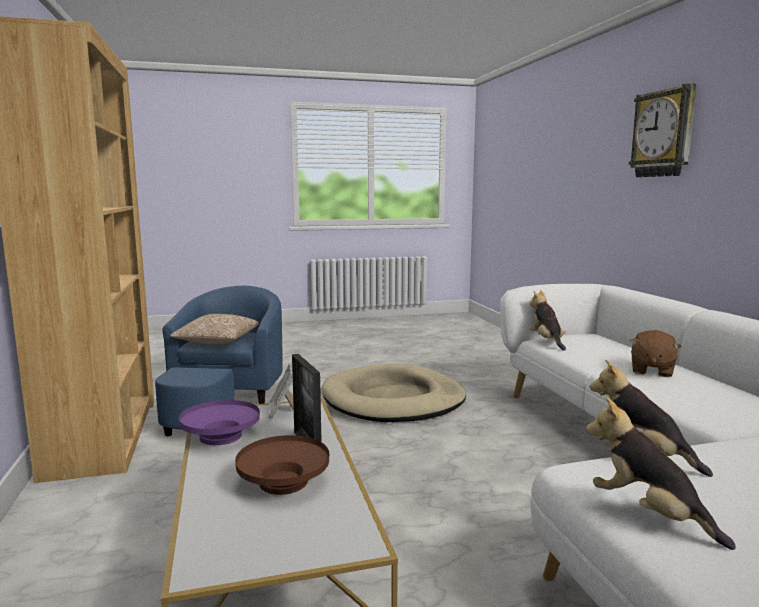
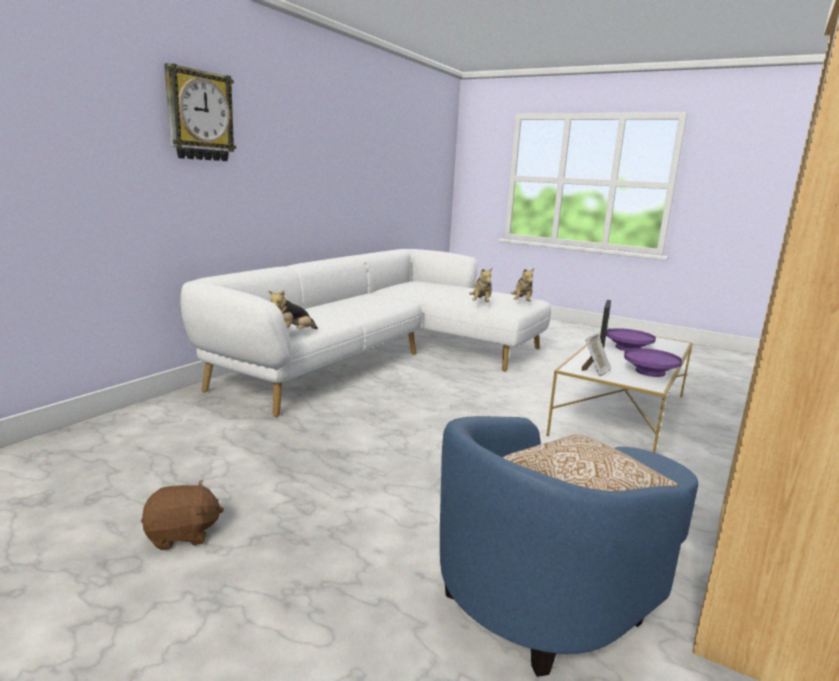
camera: 135 degrees left, 5 degrees up
brown bowl [235,435,329,495] -> purple bowl [606,328,656,351]
beige dog bed [322,364,466,422] -> none
brown plush toy [630,330,682,377] -> brown plush toy moved to [141,480,224,550]

